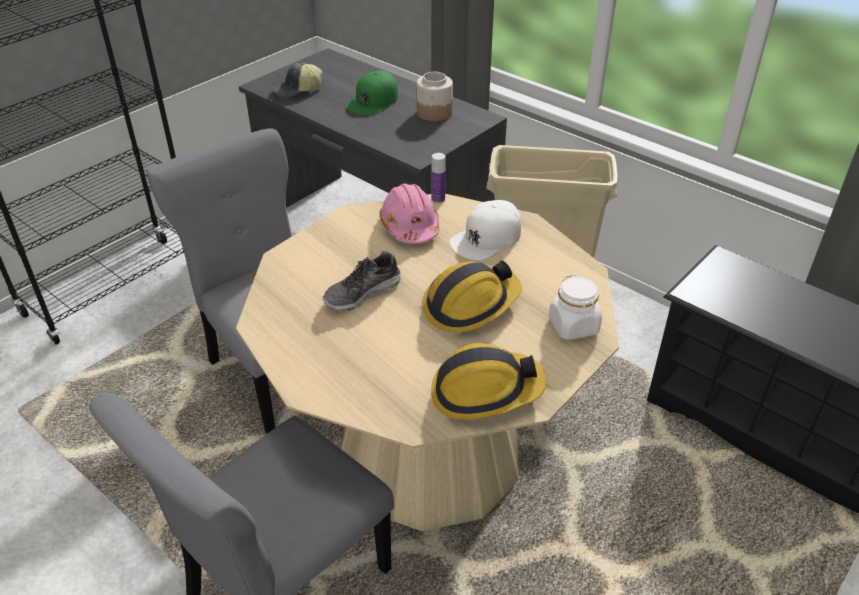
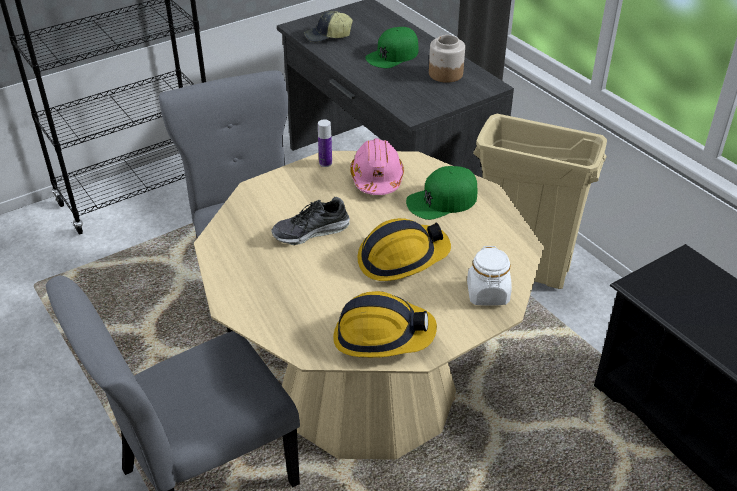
camera: 15 degrees right, 0 degrees up
bottle [431,153,446,204] -> bottle moved to [318,119,332,167]
white cap [449,200,521,260] -> green cap [406,166,477,220]

